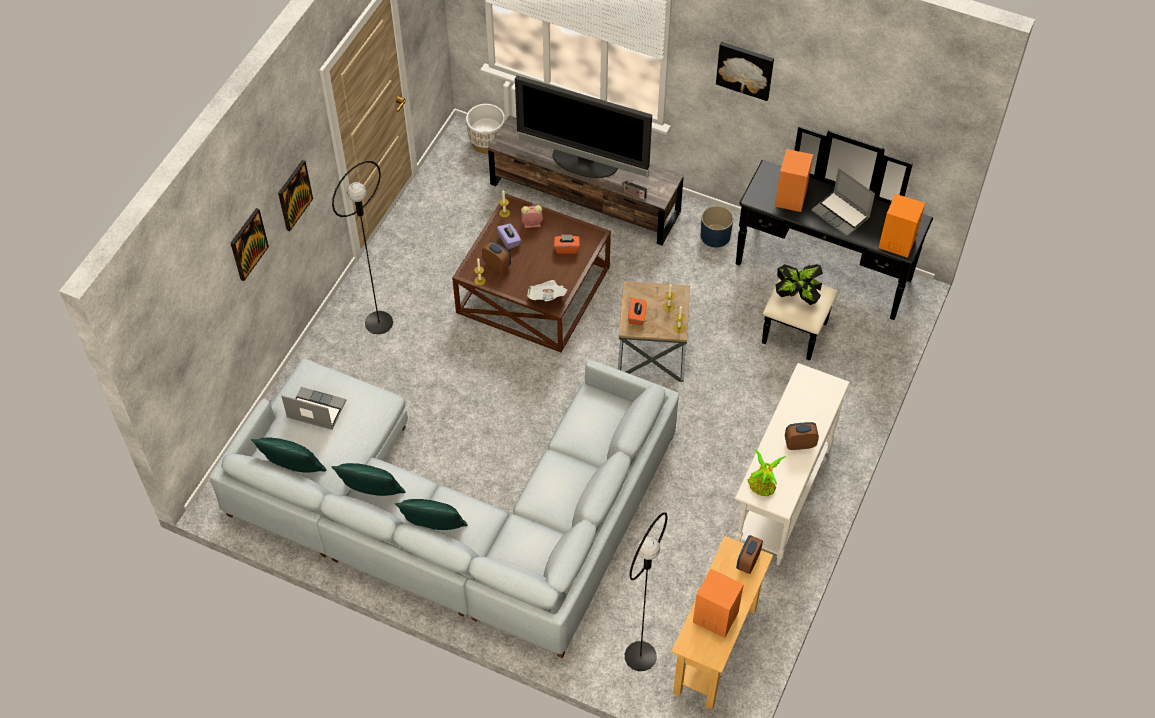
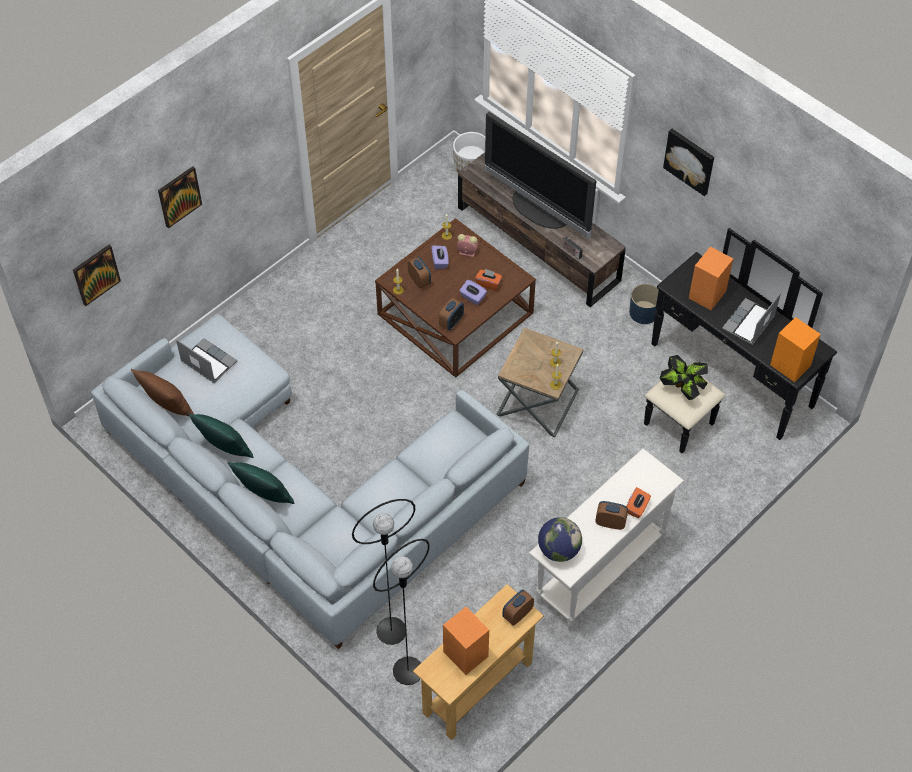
camera: 20 degrees right, 0 degrees up
green pillow [251,438,327,472] -> brown pillow [131,369,194,417]
picture [278,160,313,231] -> picture moved to [73,245,121,306]
black floor lamp [332,161,393,334] -> black floor lamp moved to [352,499,415,645]
newspaper [527,280,568,301] -> alarm clock [439,298,464,330]
orange tissue box [628,297,647,325] -> orange tissue box moved to [626,487,651,518]
potted plant [748,449,786,496] -> globe [538,517,582,562]
laptop [812,168,875,236] -> laptop turned 60 degrees clockwise [722,293,781,345]
none -> purple tissue box [459,280,487,305]

